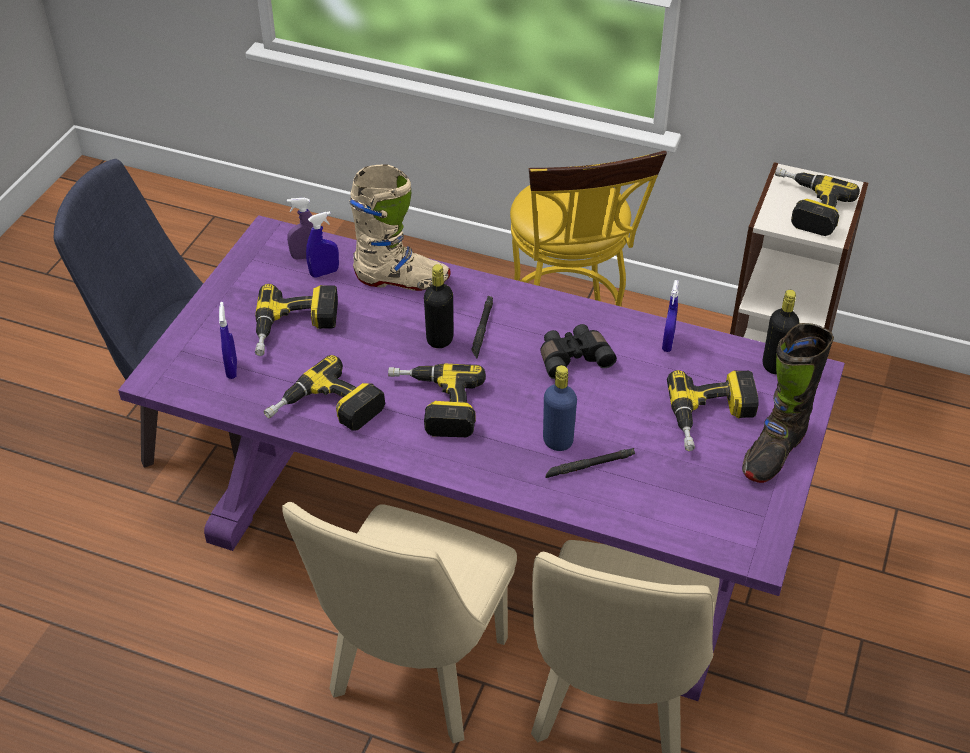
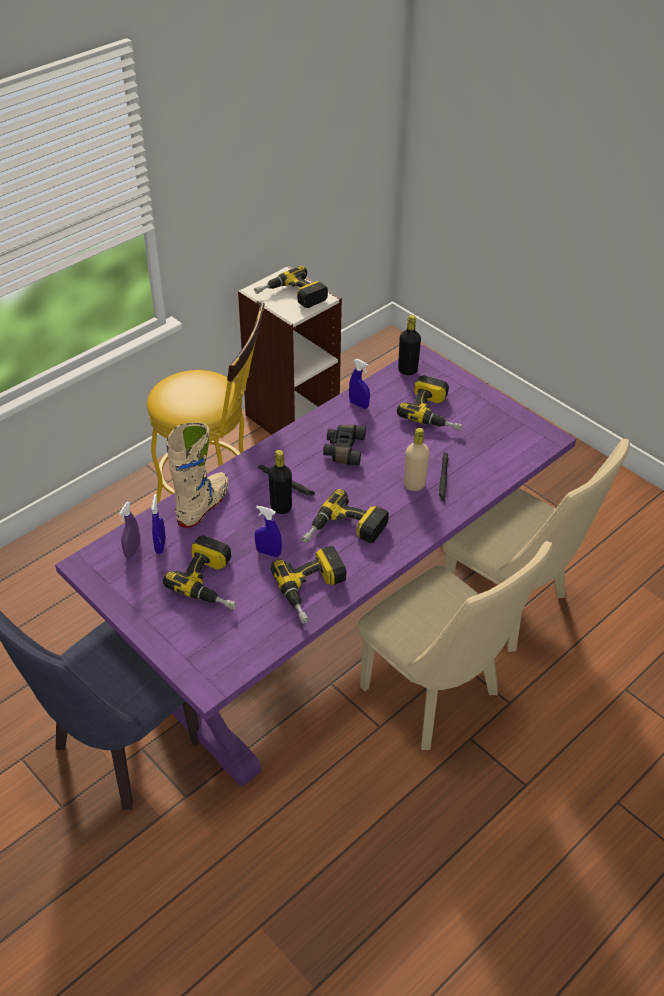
camera: 65 degrees left, 0 degrees up
blue spray bottle [219,302,237,379] -> blue spray bottle moved to [254,506,282,557]
blue bottle [543,365,577,451] -> beige bottle [404,428,430,491]
black boot [742,323,834,483] -> none

